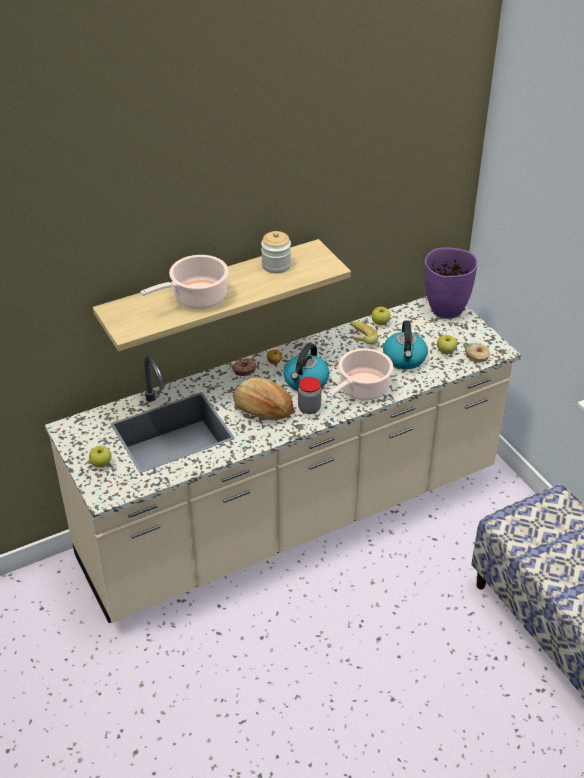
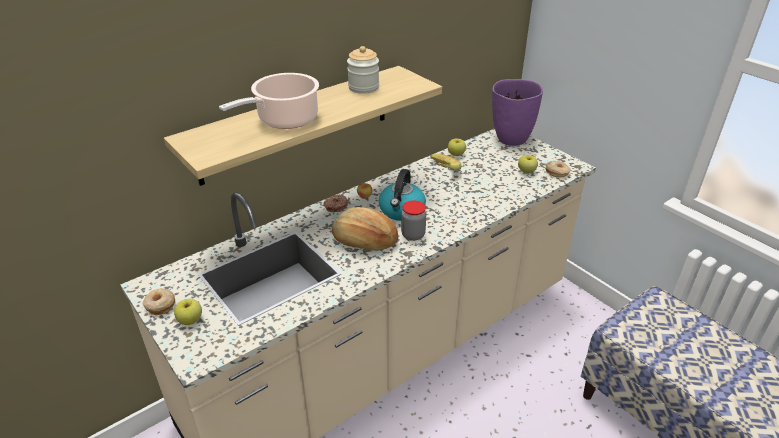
camera: 10 degrees left, 5 degrees down
cooking pot [327,348,393,401] -> none
kettle [383,321,428,369] -> none
none -> donut [142,288,175,315]

